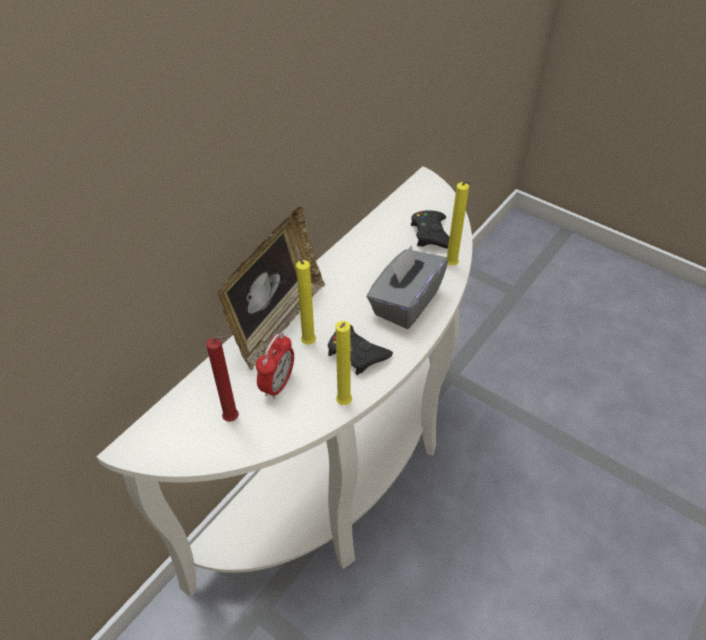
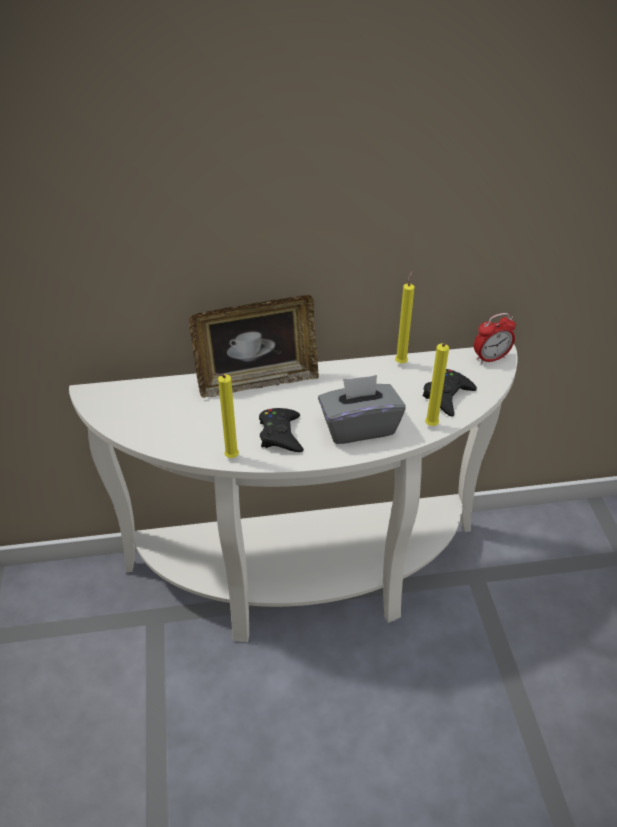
camera: 45 degrees right, 5 degrees down
red candle [206,336,239,422] -> none
alarm clock [256,333,294,399] -> alarm clock moved to [474,313,516,364]
yellow candle [296,246,316,345] -> yellow candle moved to [395,271,415,364]

